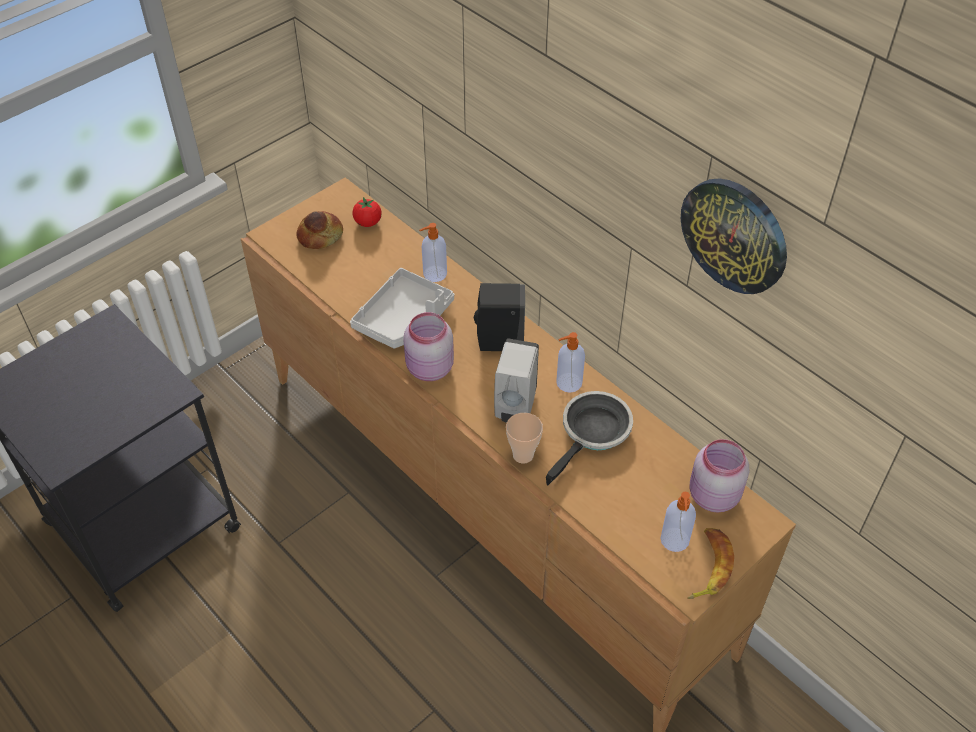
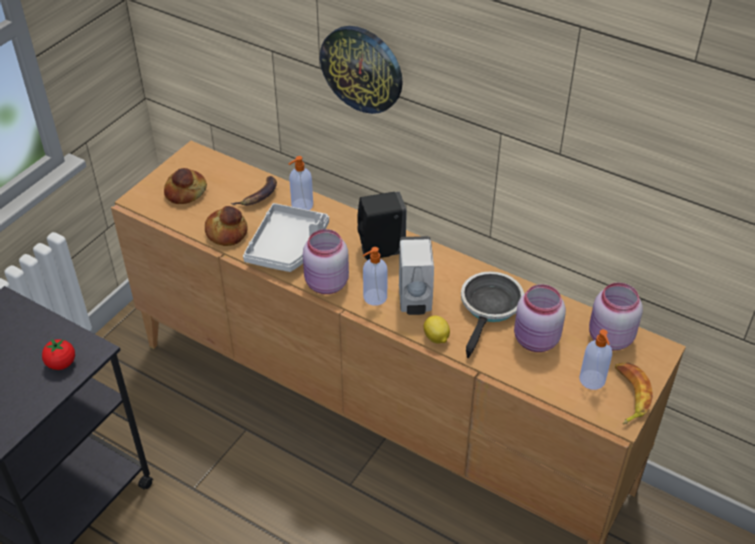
camera: 15 degrees left, 5 degrees down
tomato [352,197,382,227] -> tomato moved to [42,339,75,370]
cup [506,413,543,464] -> lemon [424,316,450,343]
soap dispenser [556,332,585,393] -> soap dispenser moved to [363,247,388,306]
wall clock [681,179,787,294] -> wall clock moved to [320,26,403,114]
none -> bread [205,206,248,246]
none -> banana [231,176,277,206]
none -> pink jar [514,284,566,352]

